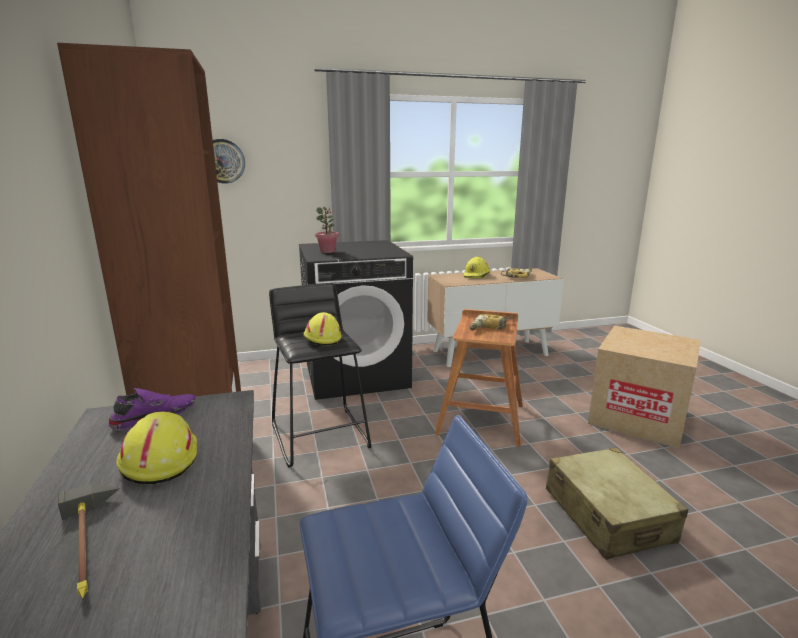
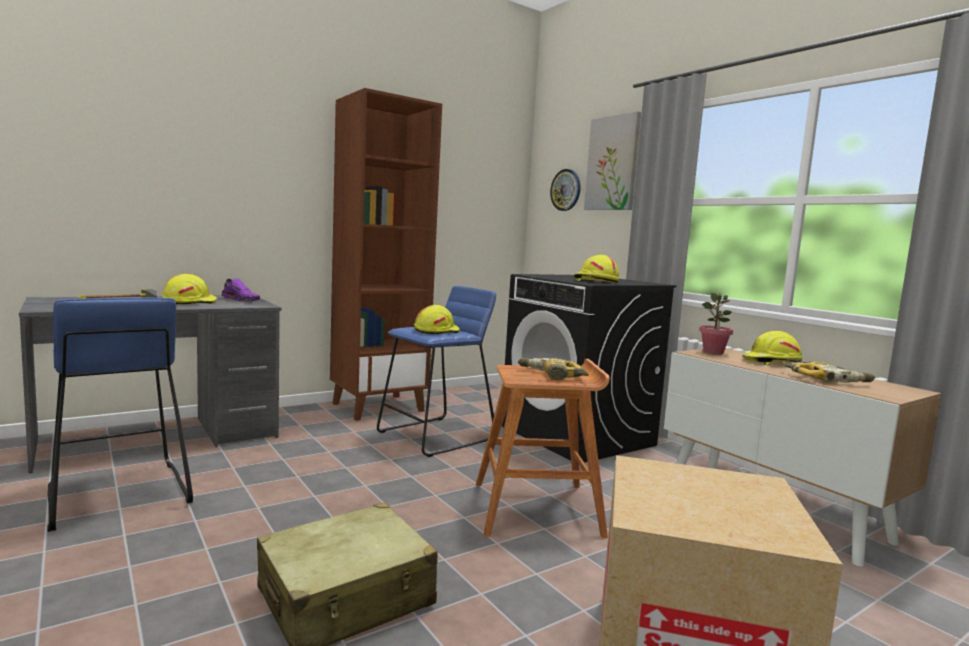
camera: 70 degrees right, 10 degrees down
black stool [269,283,371,467] -> blue stool [377,286,496,457]
potted plant [315,207,339,253] -> potted plant moved to [699,293,733,355]
none -> yellow hard hat [573,255,619,283]
none -> picture [584,111,641,210]

